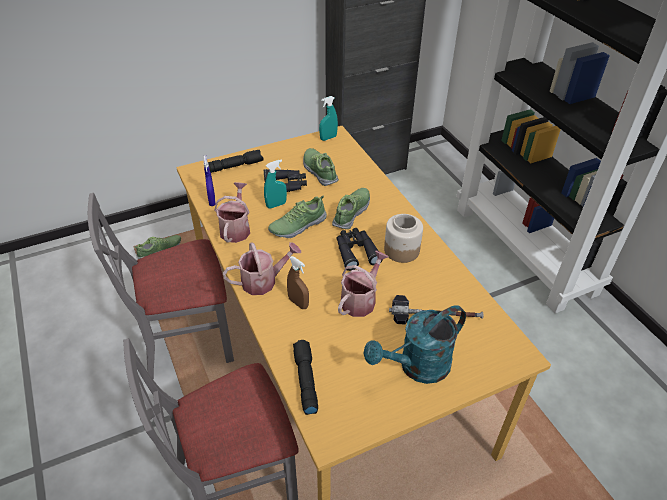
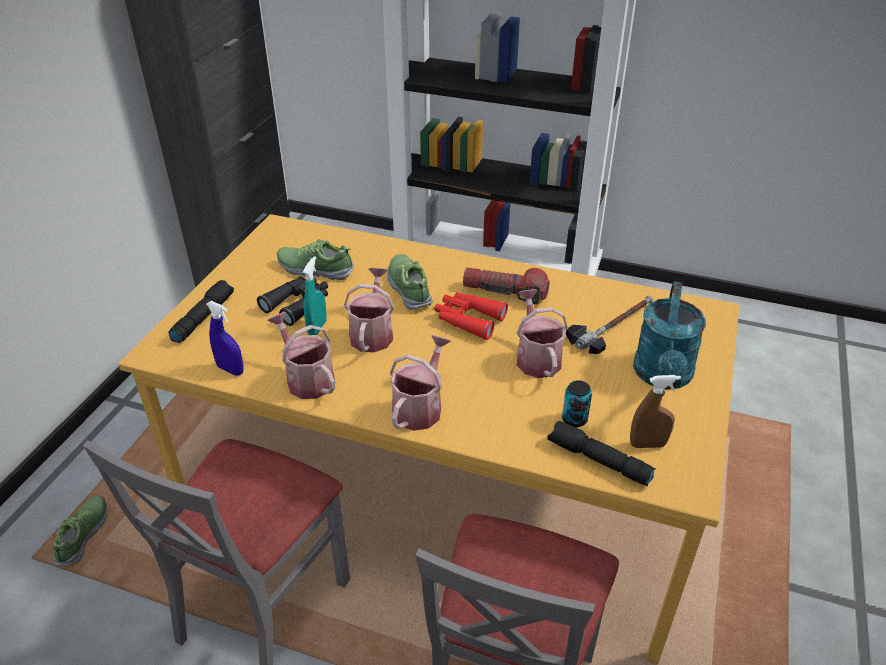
camera: 45 degrees left, 5 degrees down
shoe [268,196,327,238] -> watering can [344,268,394,352]
brown spray bottle [287,256,309,309] -> brown spray bottle moved to [630,375,681,448]
turquoise spray bottle [319,96,338,141] -> none
black binoculars [336,228,383,271] -> red binoculars [434,292,508,340]
jar [384,214,423,263] -> flashlight [463,268,550,305]
none -> can [562,380,592,427]

